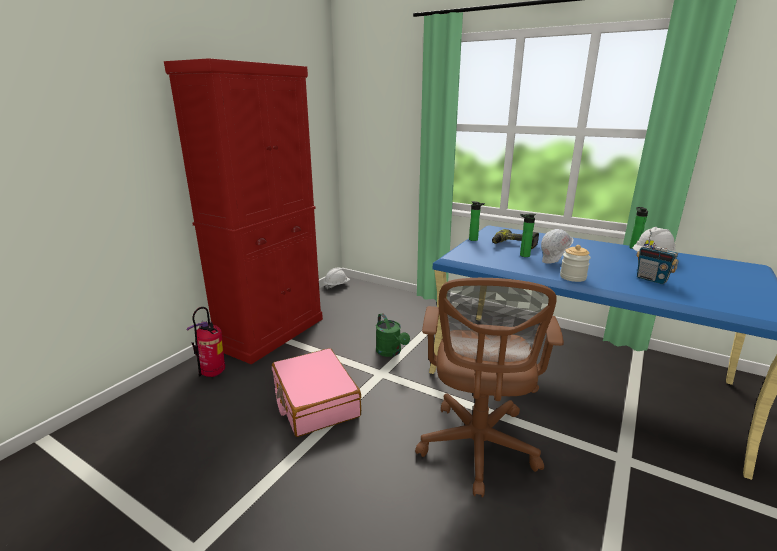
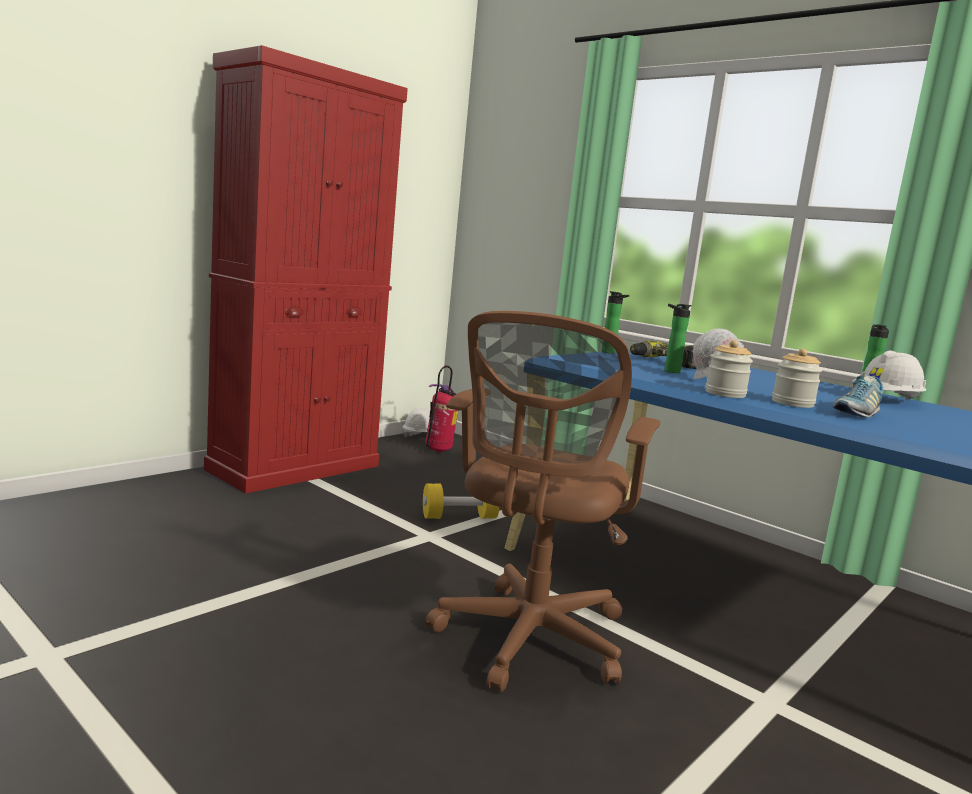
camera: 10 degrees right, 10 degrees down
fire extinguisher [186,307,225,377] -> fire extinguisher moved to [425,365,458,452]
pink suitcase [272,348,361,437] -> none
green watering can [376,313,410,357] -> yellow dumbbell [423,483,500,519]
radio [636,229,679,284] -> shoe [833,375,884,418]
none -> jar [772,349,822,408]

